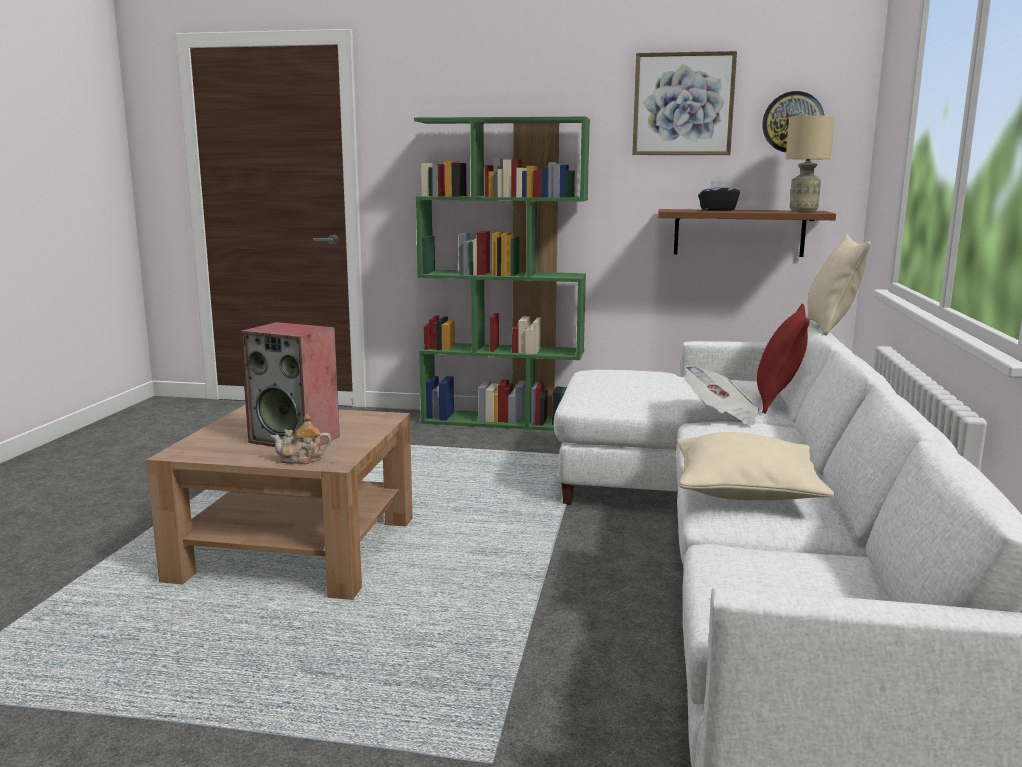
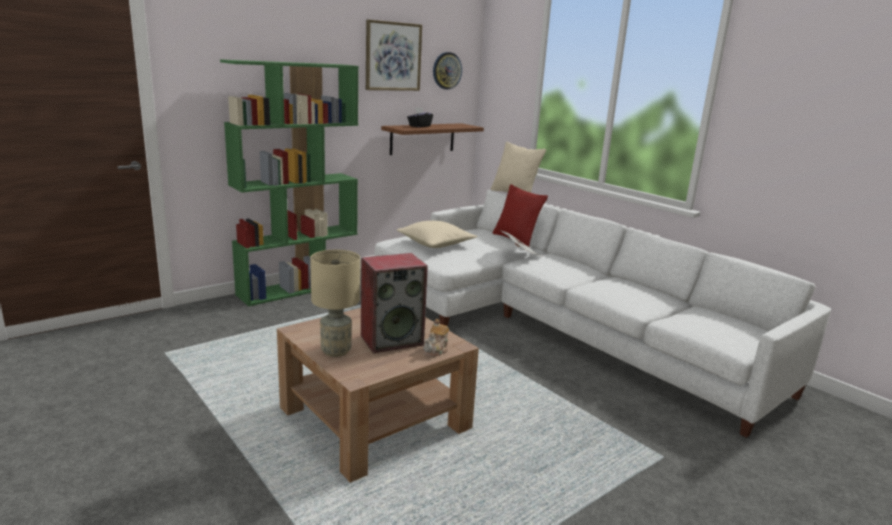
camera: 50 degrees left, 5 degrees up
beige pillow [677,432,835,500] -> beige pillow moved to [396,221,478,248]
beige table lamp [786,115,835,212] -> beige table lamp moved to [310,250,360,357]

